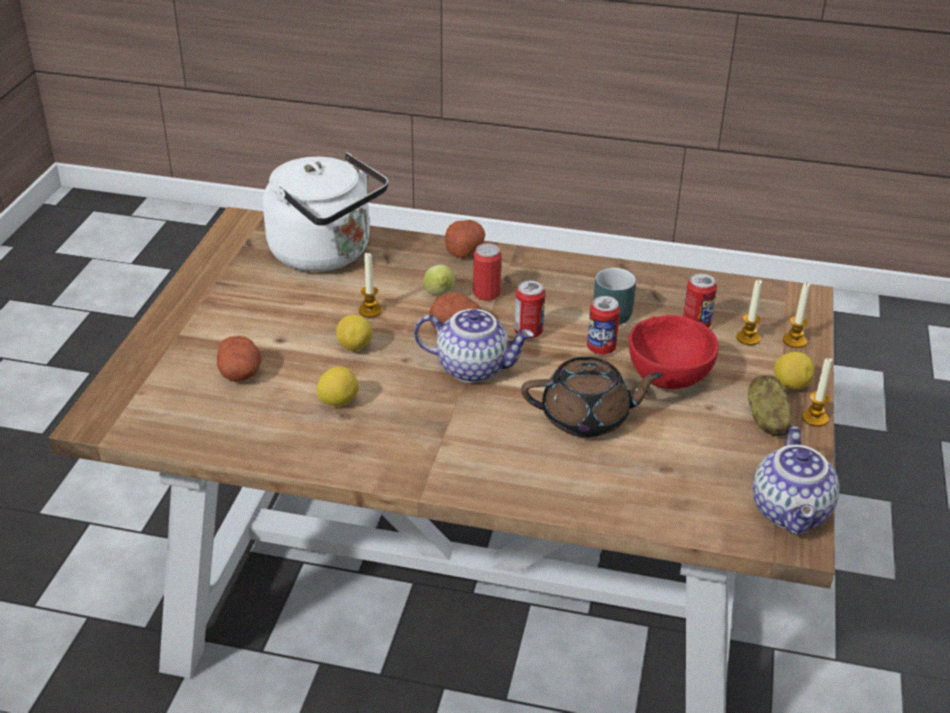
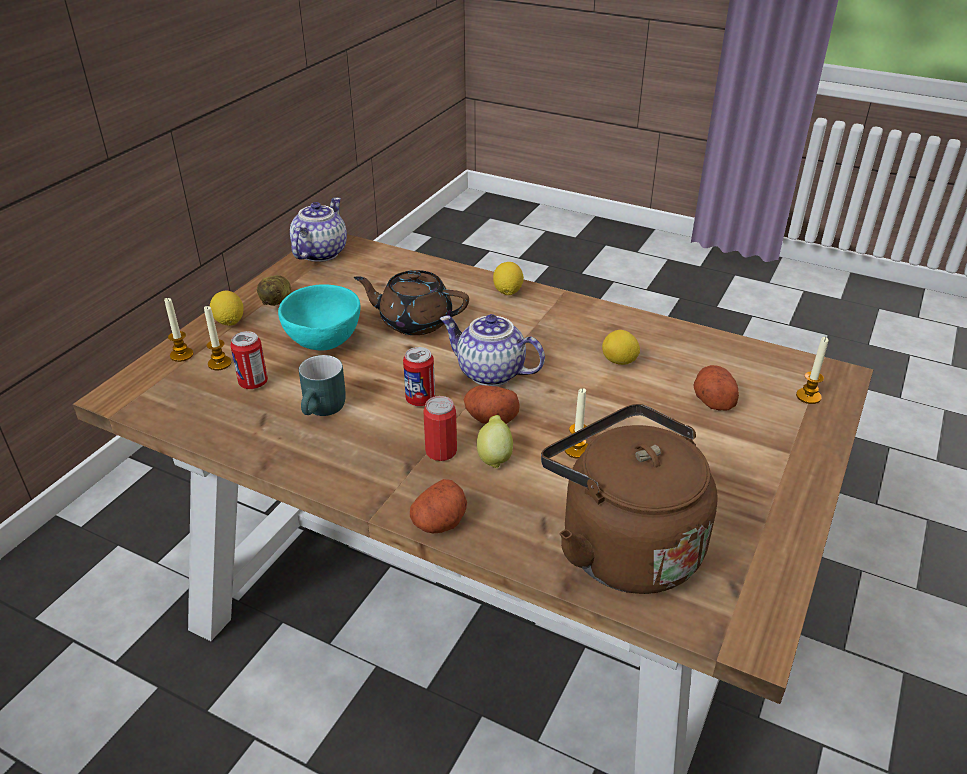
camera: 165 degrees left, 0 degrees up
white kettle [263,152,388,272] -> brown kettle [541,404,718,594]
lemon [336,315,372,351] -> lemon moved to [493,262,524,295]
can [587,296,620,355] -> none
red bowl [629,315,719,389] -> turquoise bowl [278,284,360,351]
candle [802,358,832,427] -> candle moved to [796,337,829,404]

